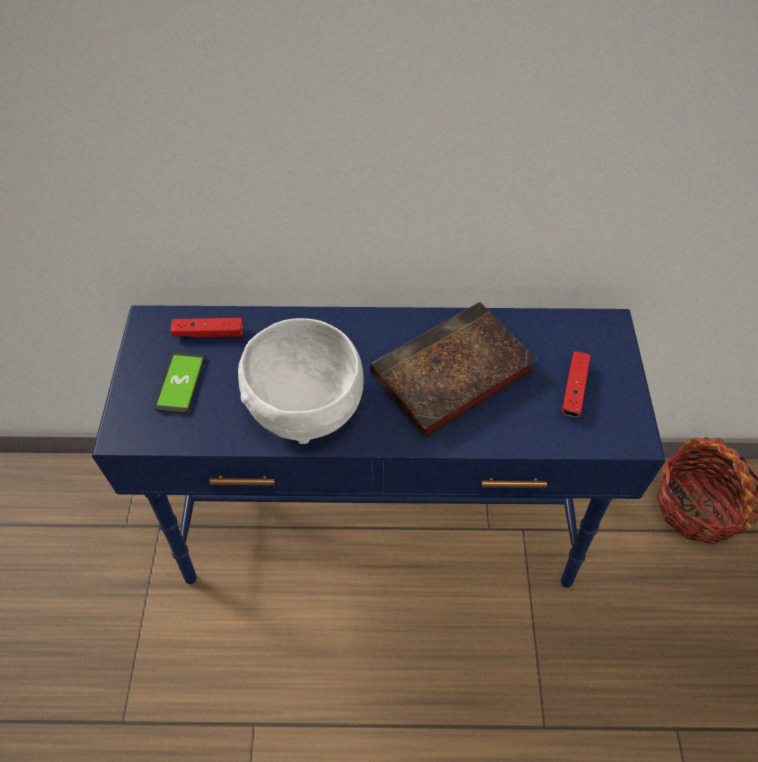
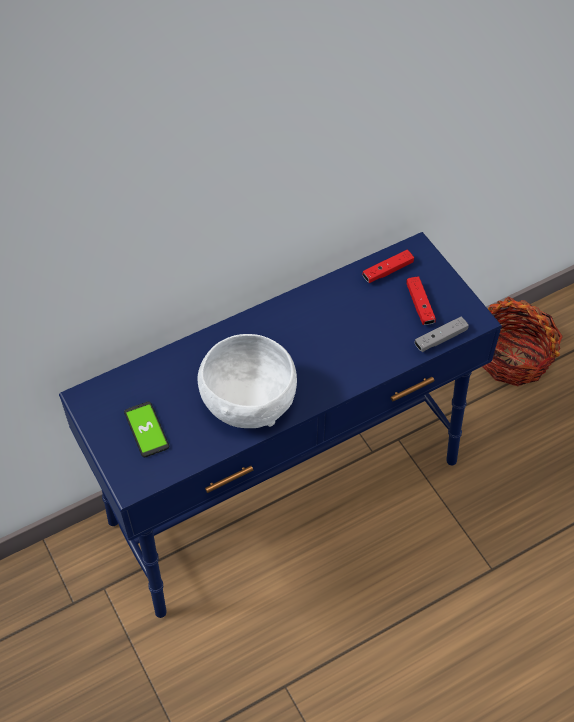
camera: 30 degrees left, 0 degrees up
red game controller [170,318,243,337] -> red game controller moved to [362,250,414,283]
book [370,302,537,439] -> none
none -> grey game controller [414,317,469,352]

